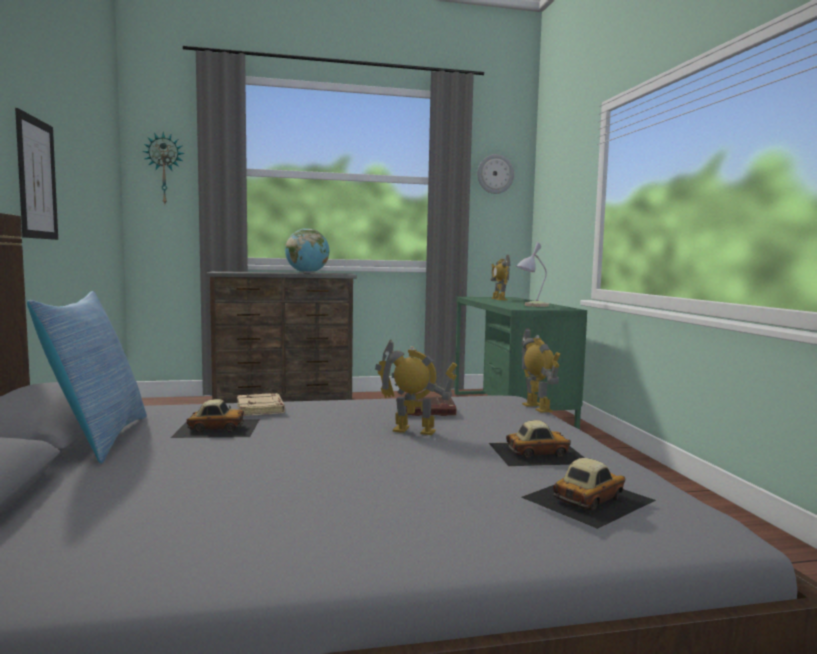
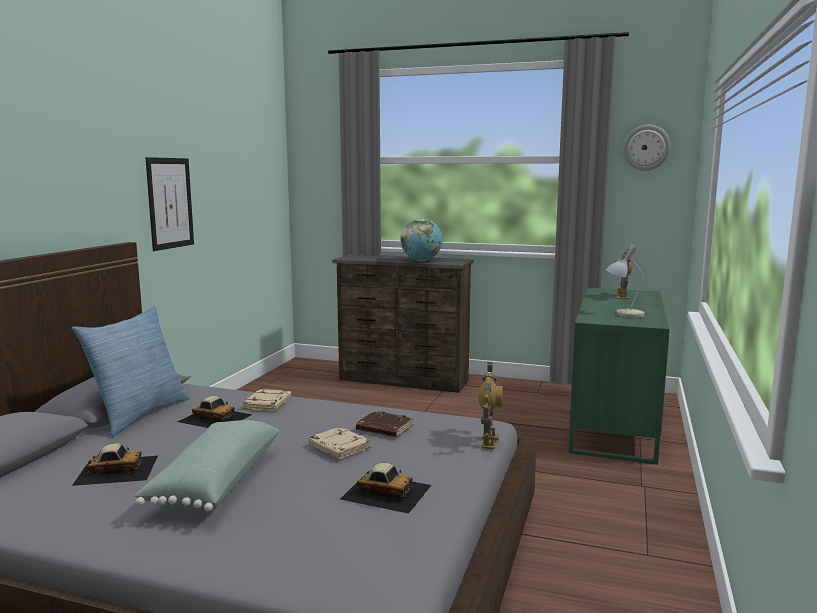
camera: 30 degrees right, 5 degrees up
wall clock [142,132,185,204] -> none
toy robot [375,339,457,435] -> beige book [308,427,370,459]
toy car [521,458,656,529] -> toy car moved to [72,443,158,486]
none -> green pillow [134,420,279,511]

